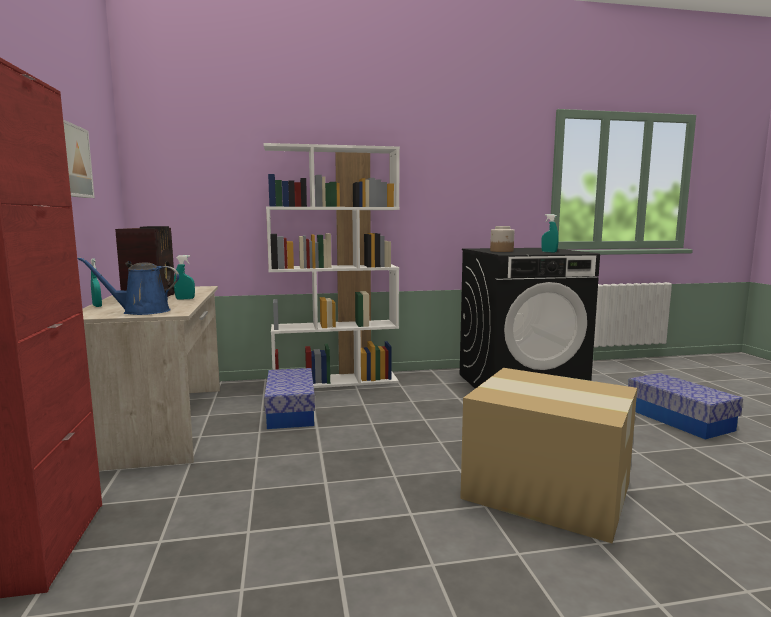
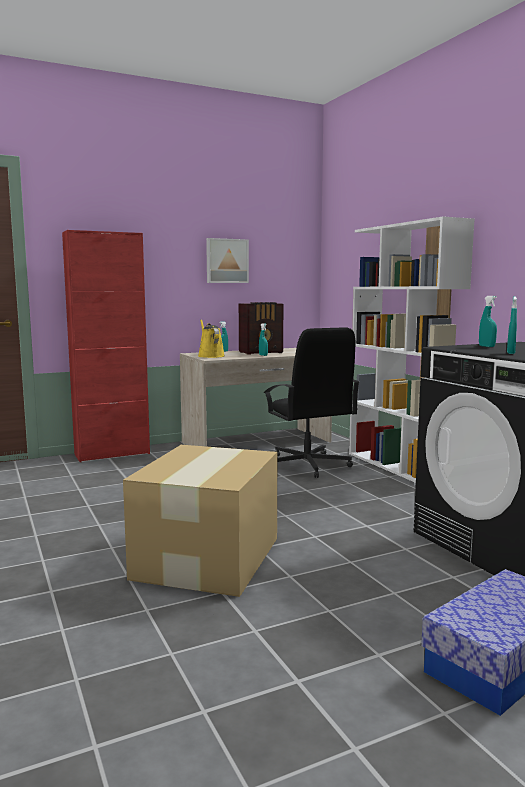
camera: 75 degrees right, 0 degrees up
blue watering can [77,257,179,315] -> yellow watering can [198,320,224,358]
storage box [264,368,315,429] -> black office chair [263,328,360,478]
jar [490,226,514,252] -> turquoise spray bottle [479,296,497,347]

